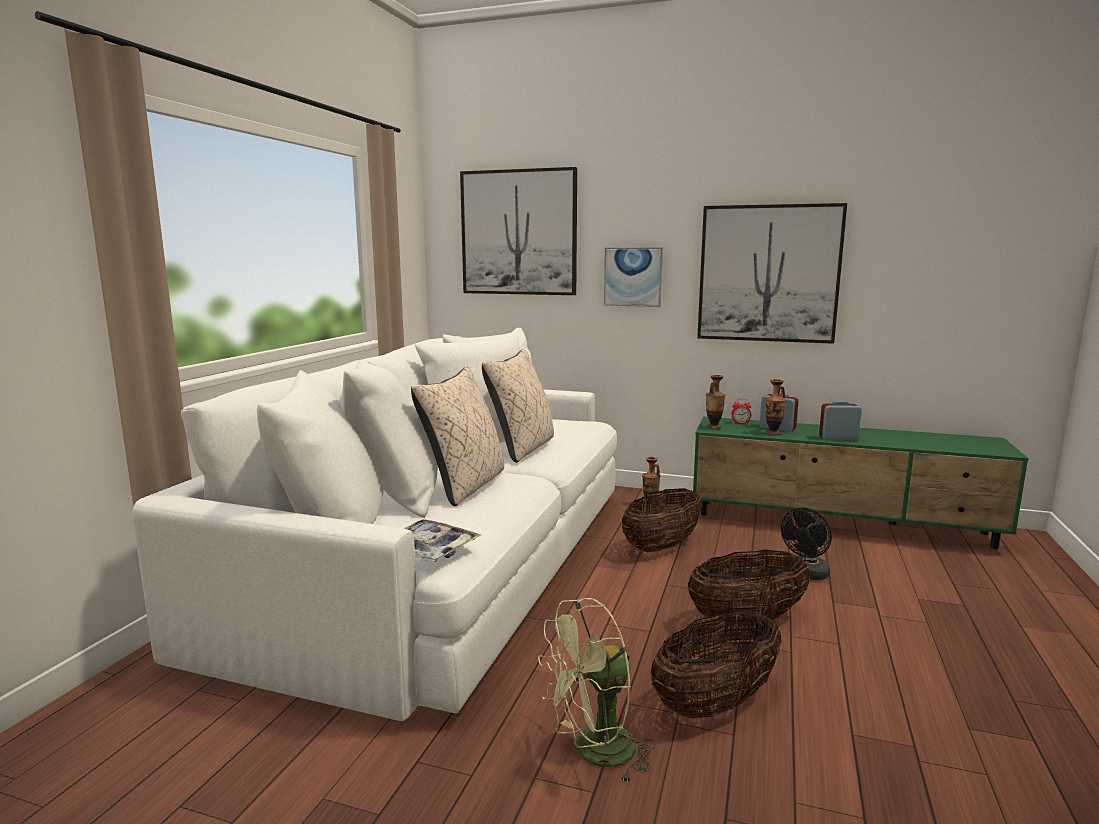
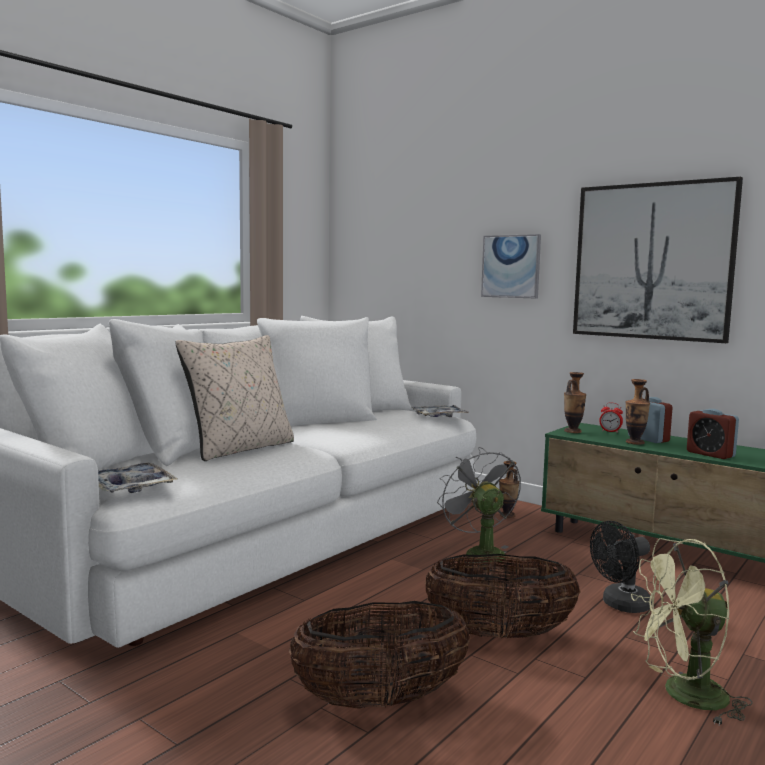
camera: 20 degrees right, 5 degrees down
picture [460,167,577,295] -> none
beige pillow [482,349,554,463] -> none
green fan [538,598,656,784] -> green fan moved to [631,538,753,725]
basket [621,488,702,552] -> grey fan [437,447,521,566]
alarm clock [819,400,862,441] -> alarm clock turned 150 degrees counterclockwise [687,409,739,459]
none -> tray [412,405,469,417]

